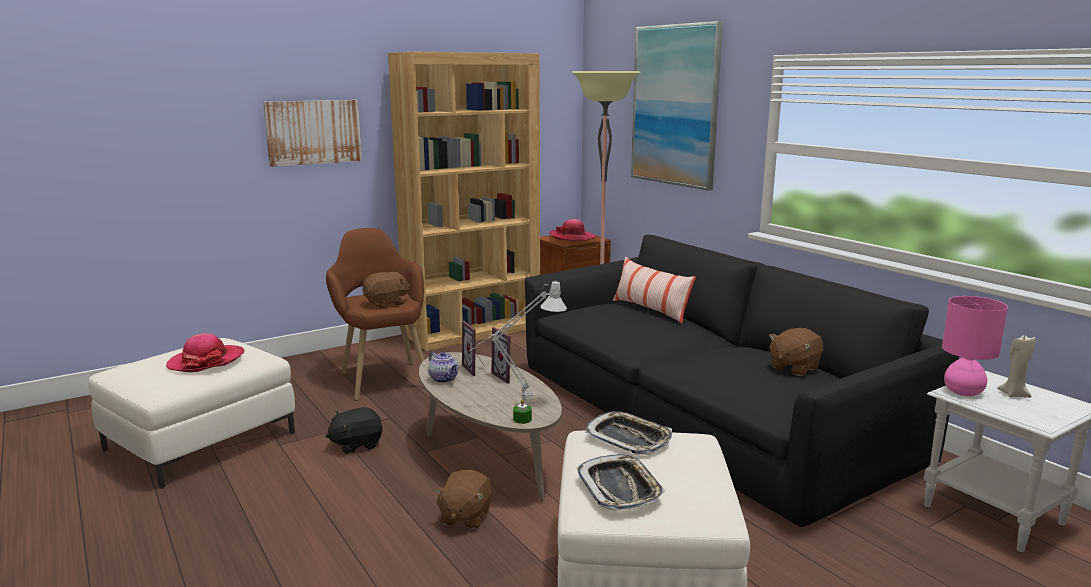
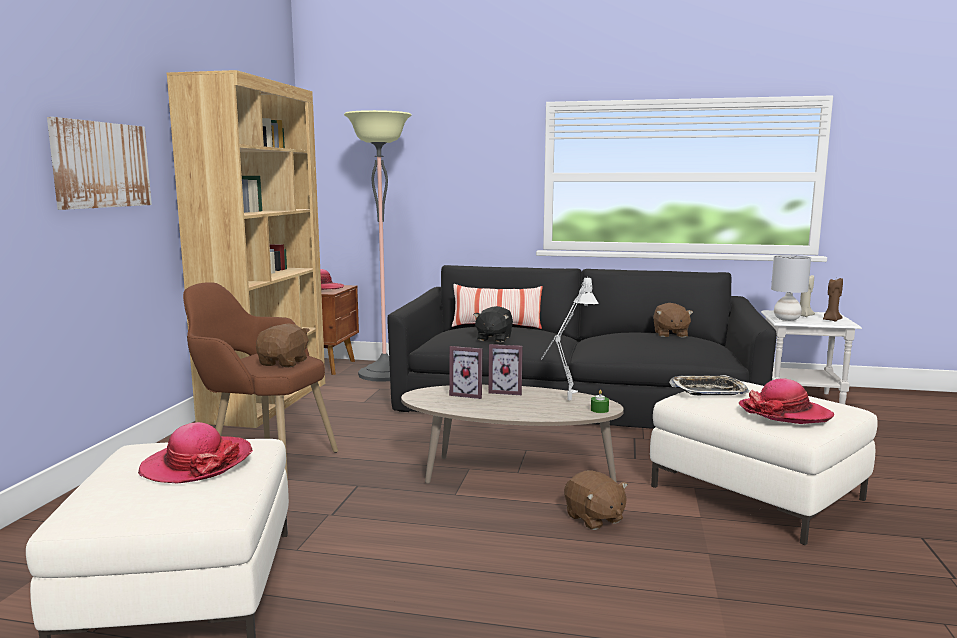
camera: 45 degrees left, 5 degrees down
black plush toy [326,407,382,454] -> black plush toy moved to [473,306,513,342]
teapot [428,352,458,383] -> none
tray [577,454,666,511] -> hat [739,378,834,424]
picture [631,21,723,191] -> none
pink table lamp [942,296,1008,396] -> grey table lamp [771,255,811,321]
none -> brown candle [823,278,843,322]

